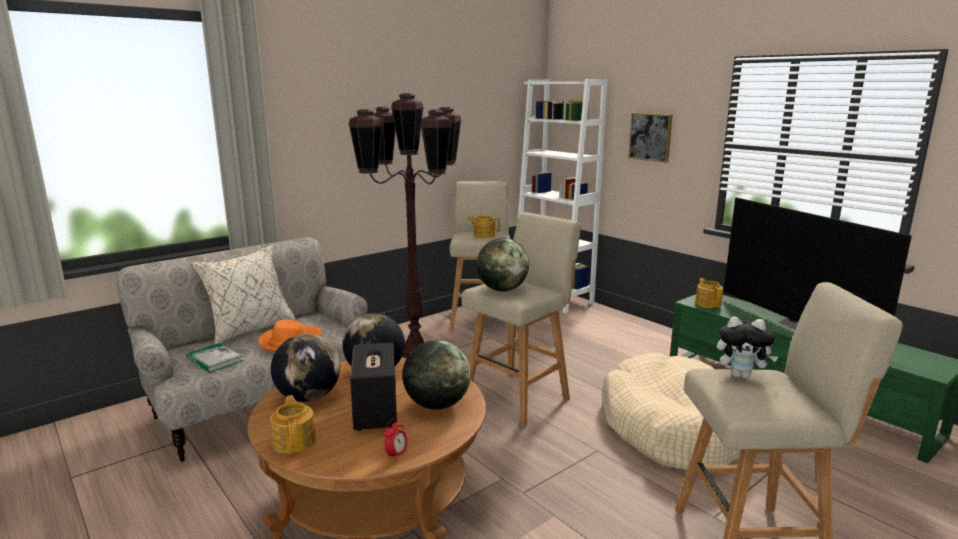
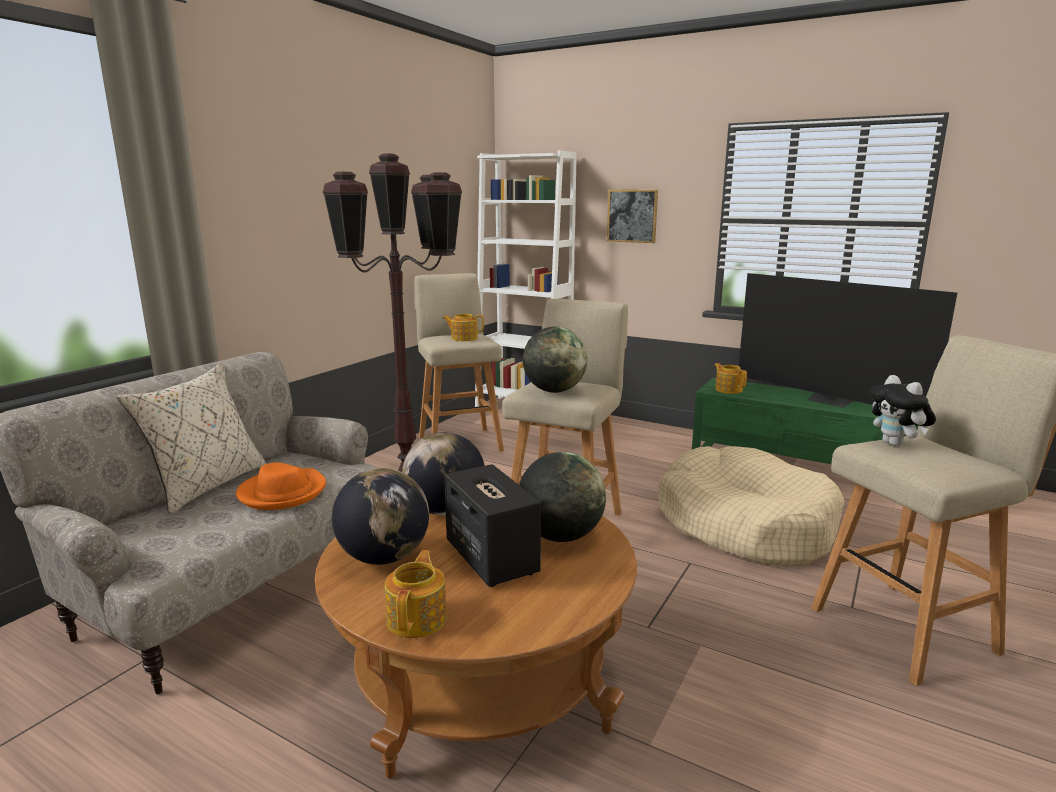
camera: 20 degrees left, 0 degrees up
book [186,343,242,373] -> none
teapot [270,395,316,454] -> teapot turned 45 degrees clockwise [385,550,447,638]
alarm clock [383,419,407,462] -> none
plush toy [717,316,778,379] -> plush toy turned 75 degrees clockwise [869,375,936,446]

